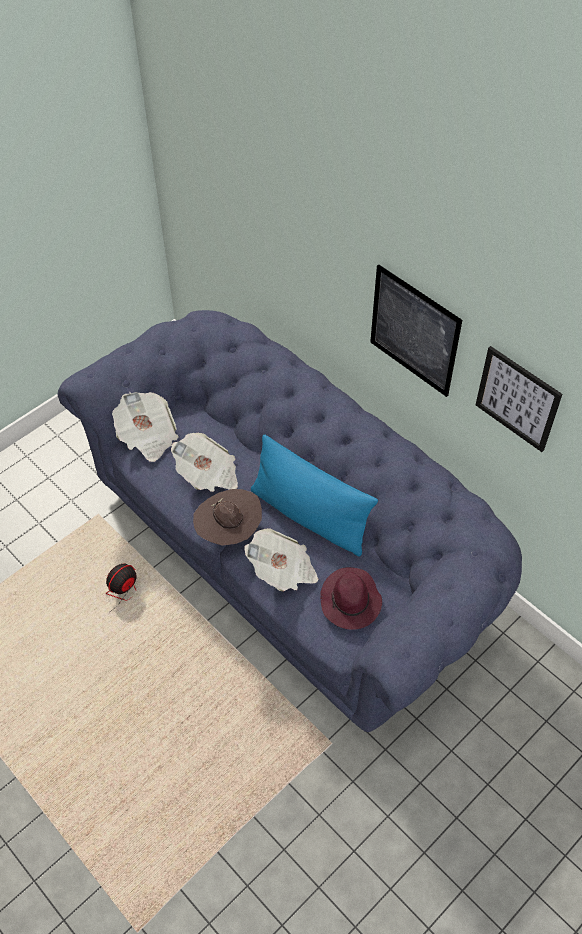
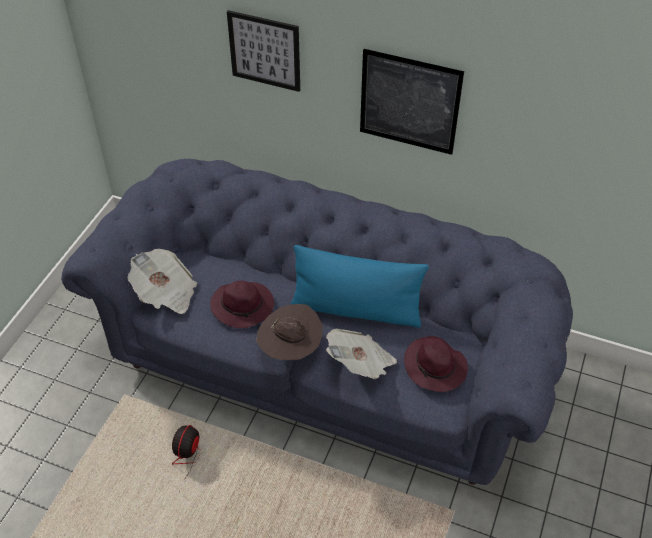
camera: 25 degrees left, 5 degrees down
newspaper [171,433,238,492] -> purple hat [210,281,274,328]
picture [476,346,562,452] -> picture moved to [227,10,300,92]

